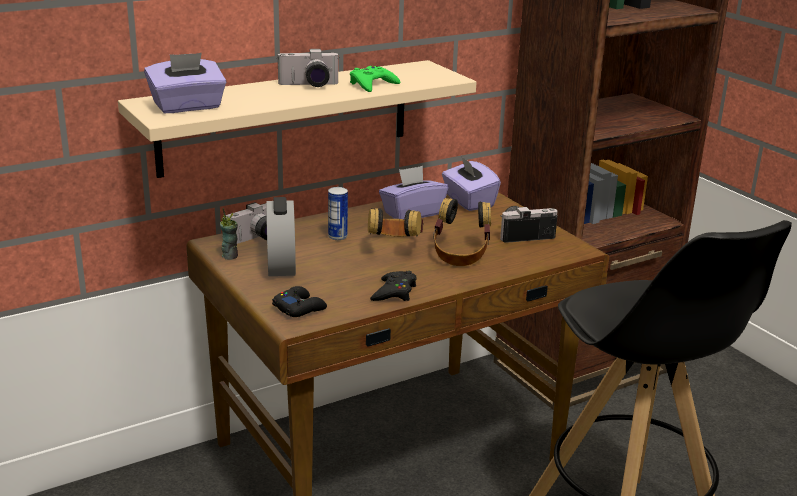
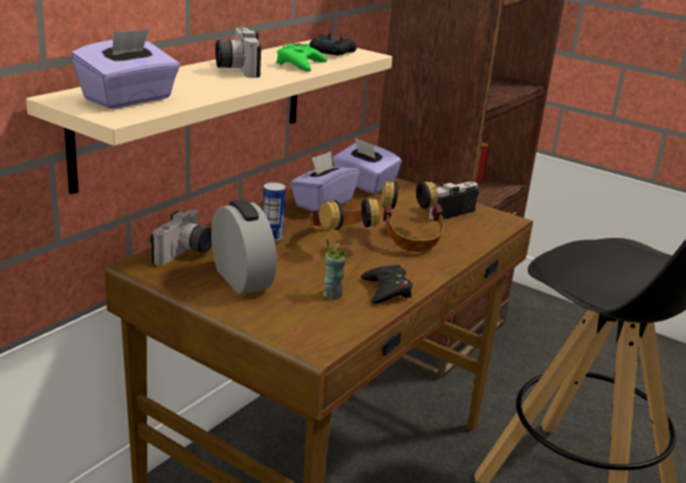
camera: 25 degrees left, 0 degrees up
cup [220,208,238,260] -> cup moved to [323,238,346,299]
black game controller [272,286,327,317] -> black game controller moved to [309,34,357,55]
camera [277,49,340,87] -> camera turned 105 degrees clockwise [215,27,261,78]

